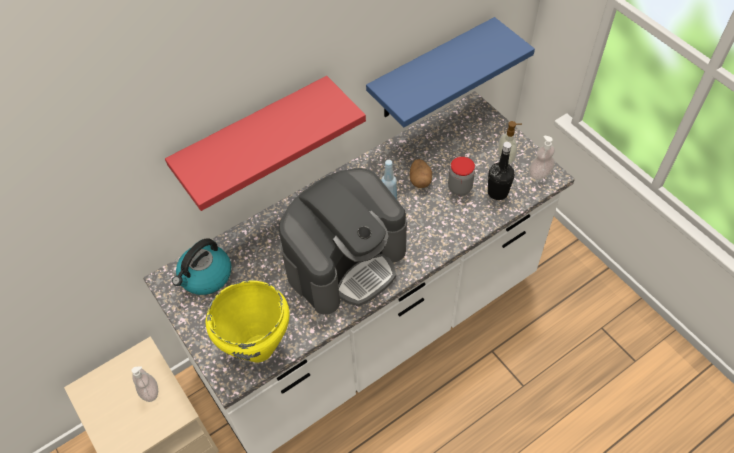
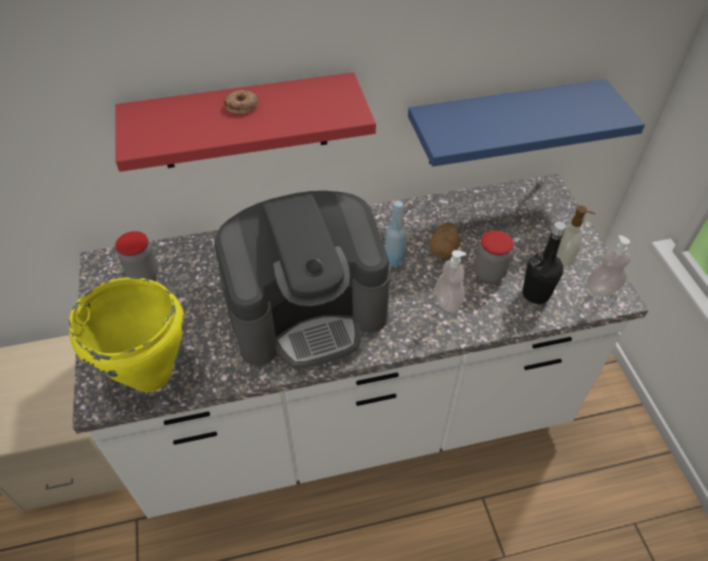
camera: 20 degrees right, 5 degrees down
soap dispenser [131,367,158,402] -> soap dispenser moved to [435,250,466,312]
kettle [172,238,232,295] -> jar [115,231,159,280]
none -> donut [224,90,258,113]

